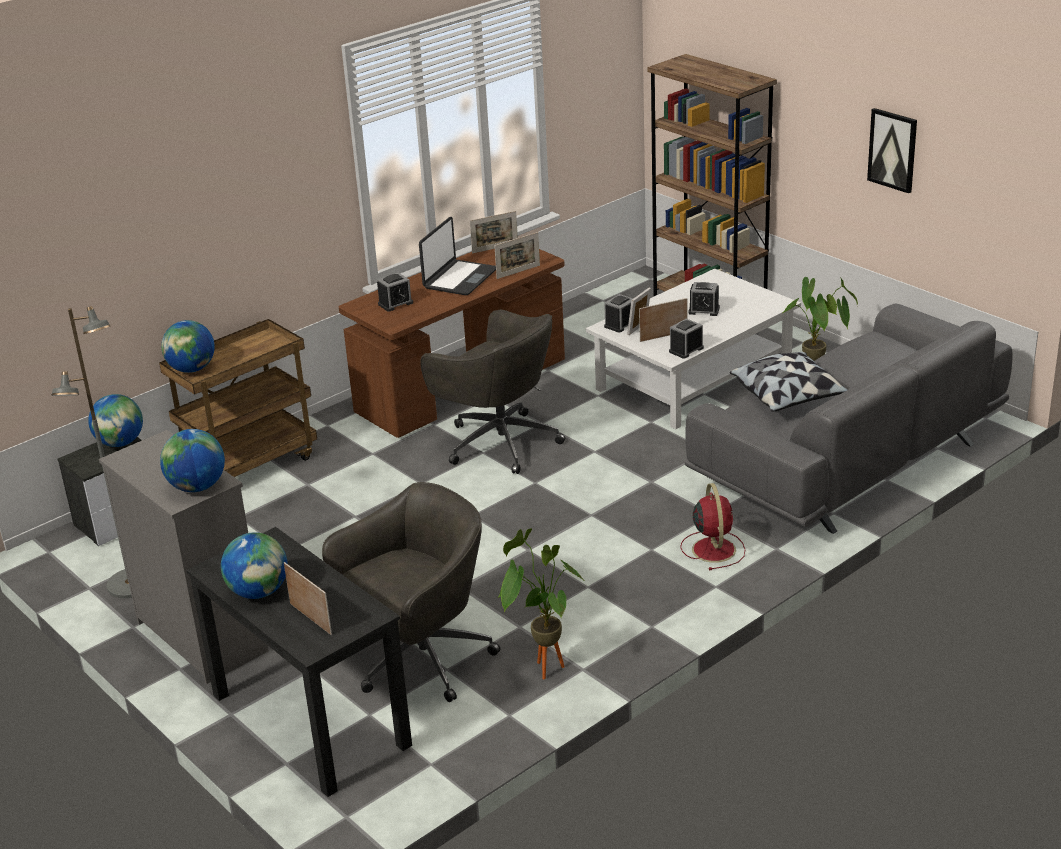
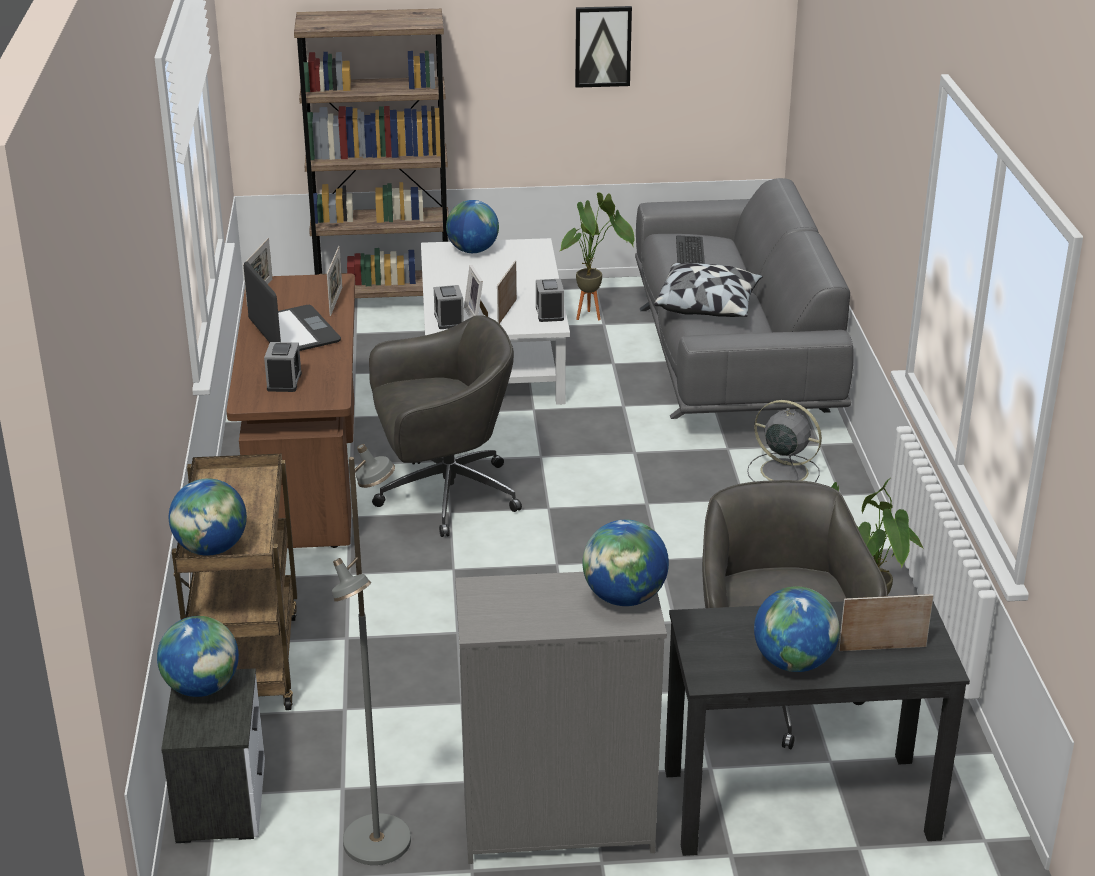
camera: 55 degrees left, 0 degrees up
red fan [680,483,745,570] -> grey fan [747,400,822,483]
alarm clock [688,282,720,316] -> none
none -> globe [446,200,499,253]
none -> keyboard [676,235,705,264]

